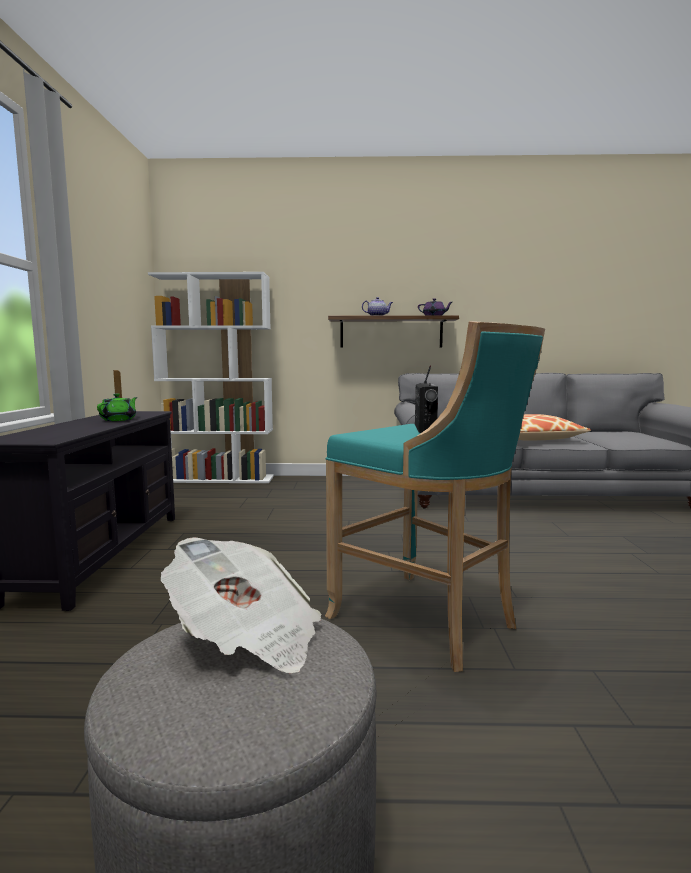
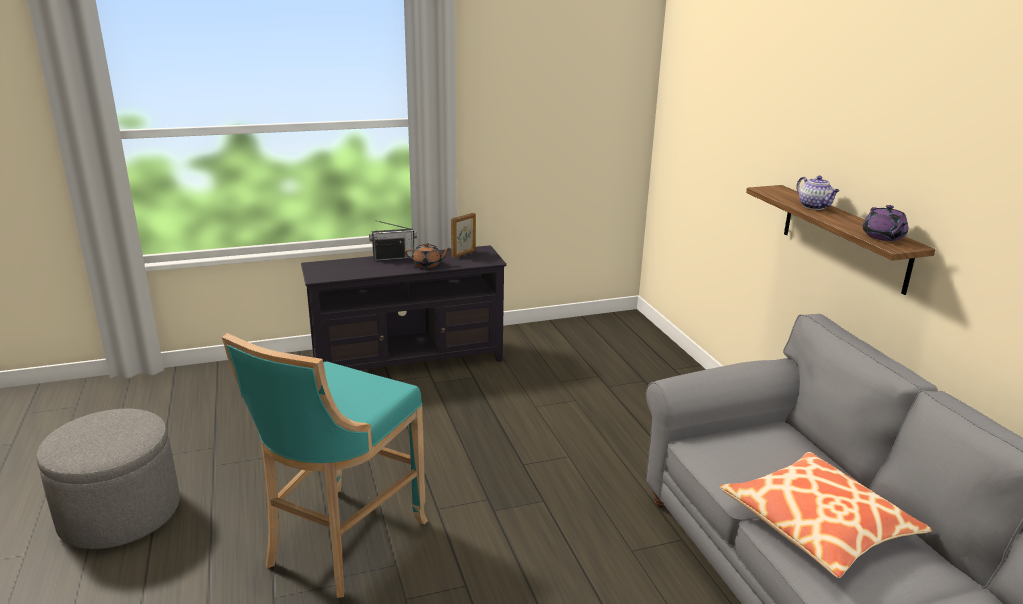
camera: 70 degrees right, 15 degrees up
green teapot [97,394,137,421] -> brown teapot [405,243,451,268]
white bookcase [148,272,274,483] -> none
newspaper [161,537,321,673] -> none
radio [415,366,438,433] -> radio moved to [369,220,417,261]

